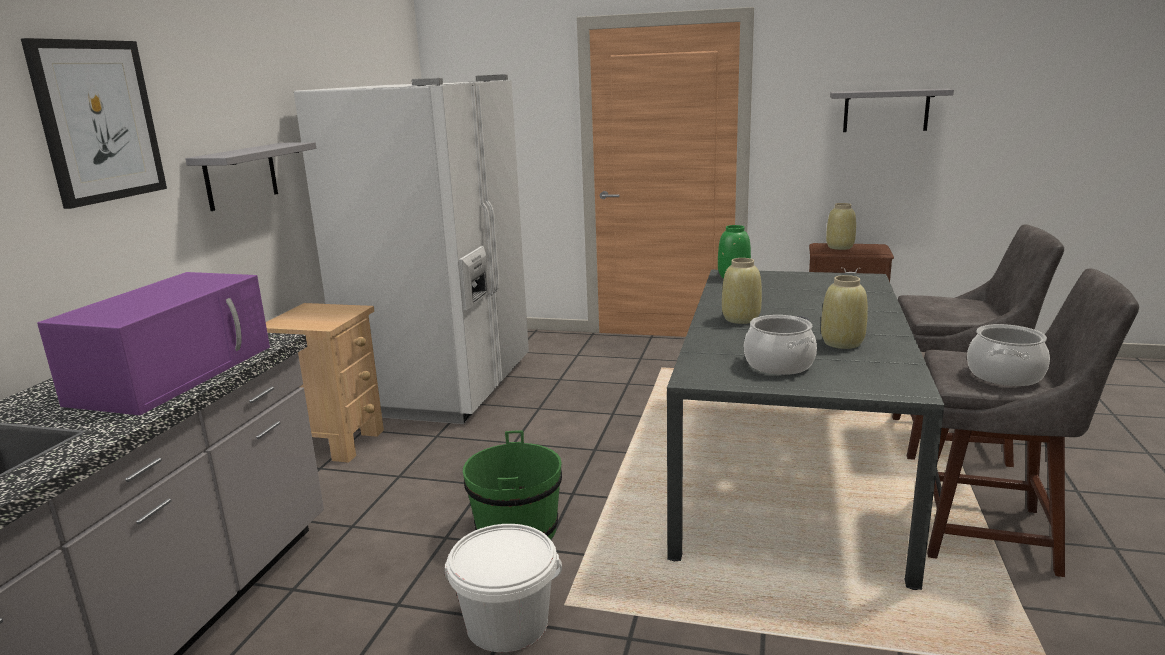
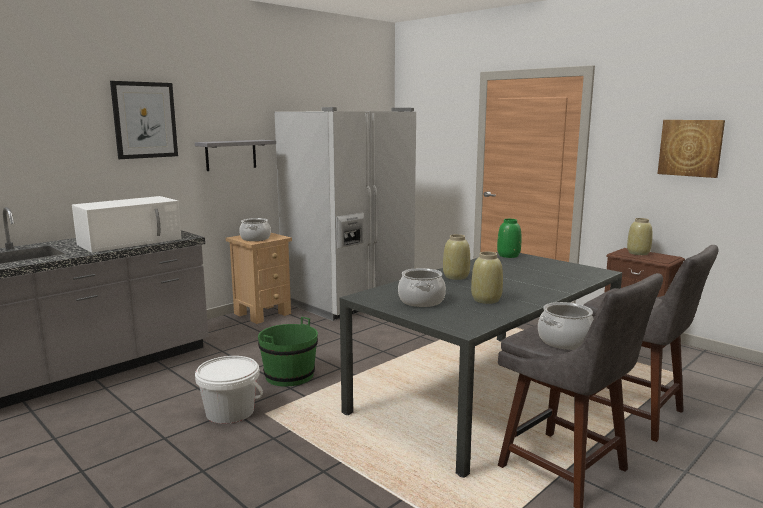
camera: 30 degrees right, 5 degrees down
purple microwave [37,272,270,415] -> white microwave [72,196,182,253]
grey shelf [830,88,954,132] -> picture [658,120,725,178]
none -> cooking pot [239,218,271,241]

